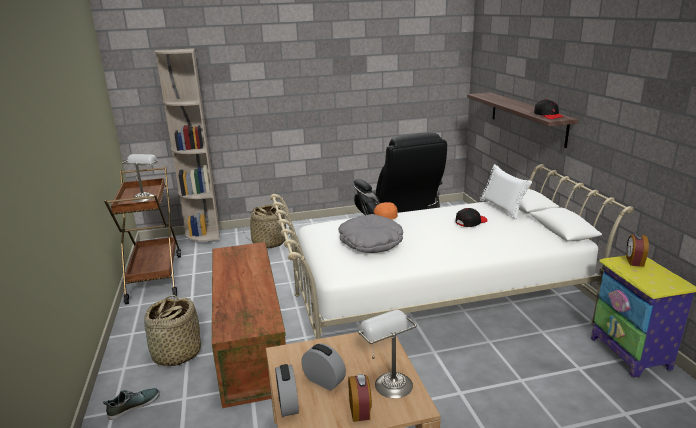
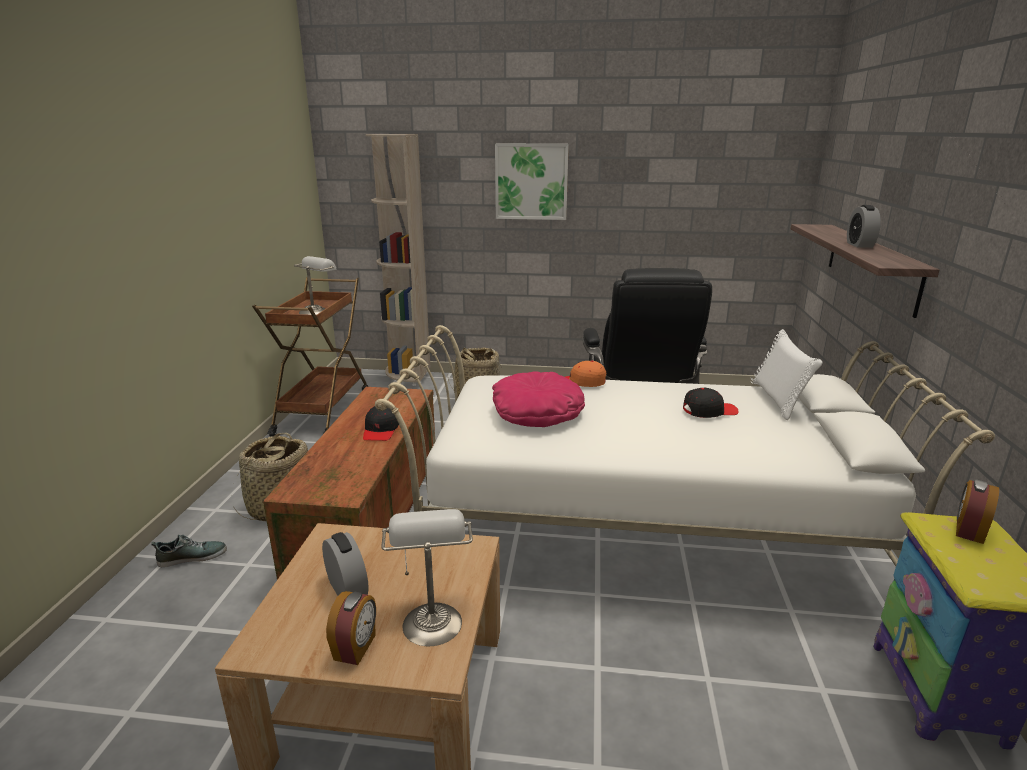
camera: 20 degrees right, 0 degrees up
alarm clock [275,364,299,417] -> alarm clock moved to [847,205,881,248]
grey pillow [338,214,403,253] -> pink pillow [492,371,585,427]
black cap [534,99,565,119] -> black cap moved to [363,406,399,441]
none -> picture [495,144,569,220]

